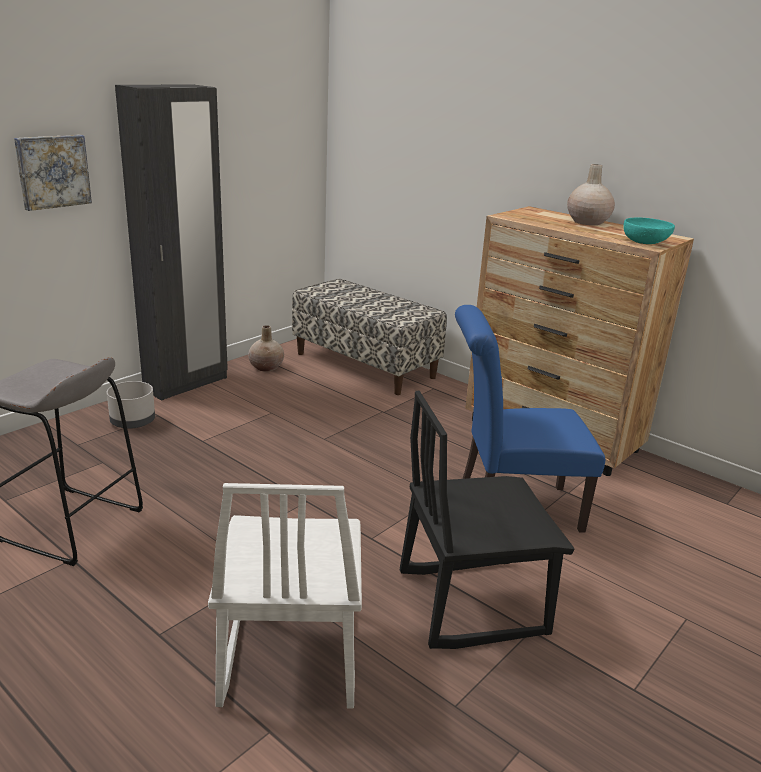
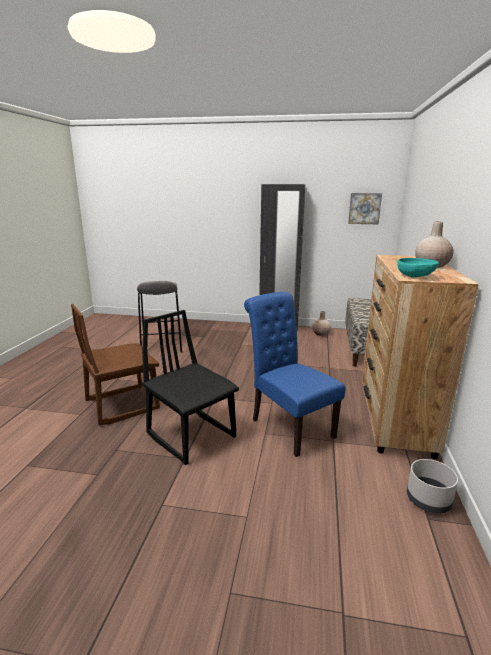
camera: 60 degrees right, 5 degrees down
picture [14,135,92,211] -> picture moved to [348,193,382,224]
grey planter [107,381,155,429] -> grey planter moved to [407,459,458,514]
white chair [208,483,362,708] -> brown chair [71,304,160,425]

